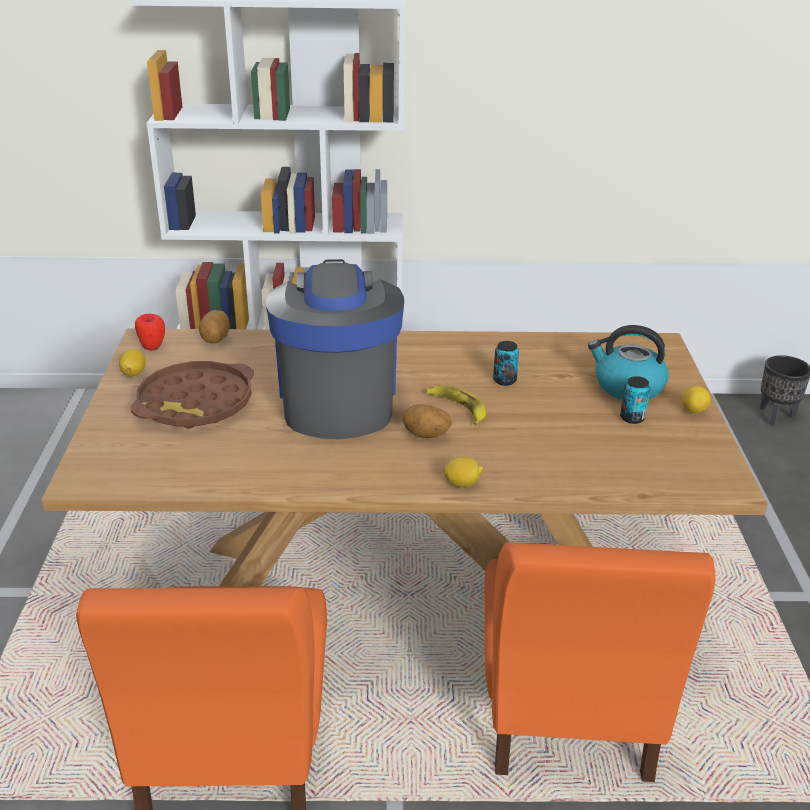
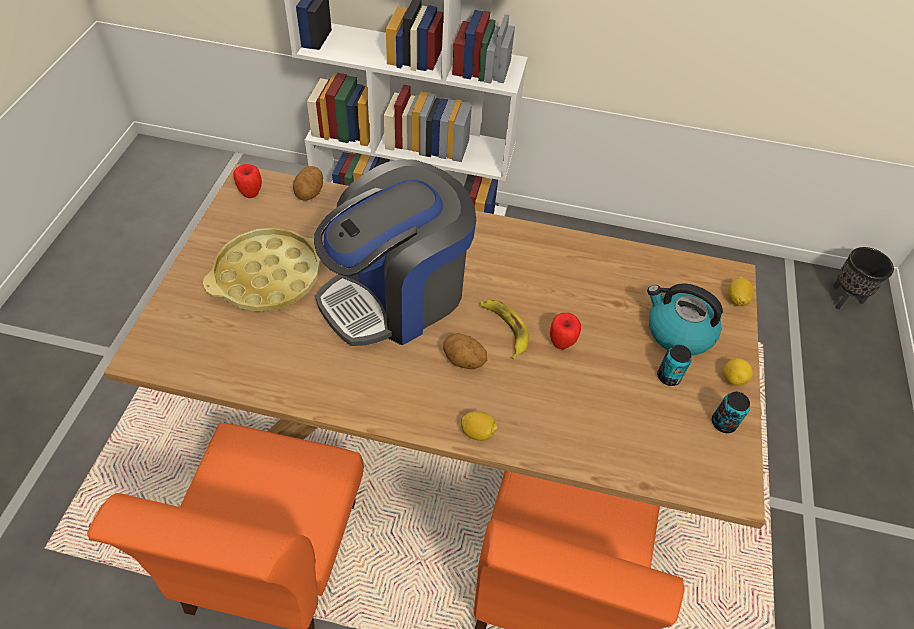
camera: 10 degrees right, 20 degrees up
lemon [119,349,146,376] -> lemon moved to [728,277,754,306]
brown tray [131,361,254,428] -> yellow tray [203,228,324,311]
coffee machine [266,259,404,439] -> coffee machine turned 135 degrees counterclockwise [314,159,476,346]
can [493,341,519,386] -> can moved to [712,392,750,433]
none -> apple [550,313,581,349]

